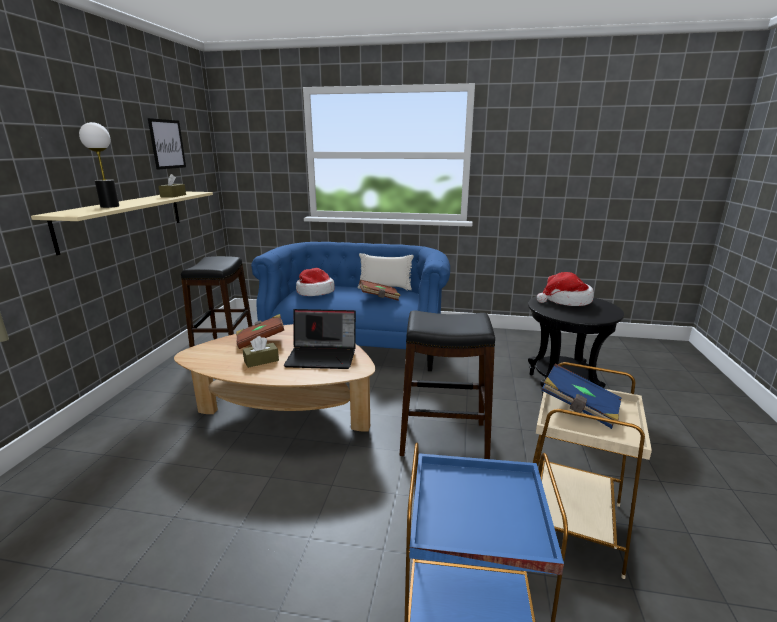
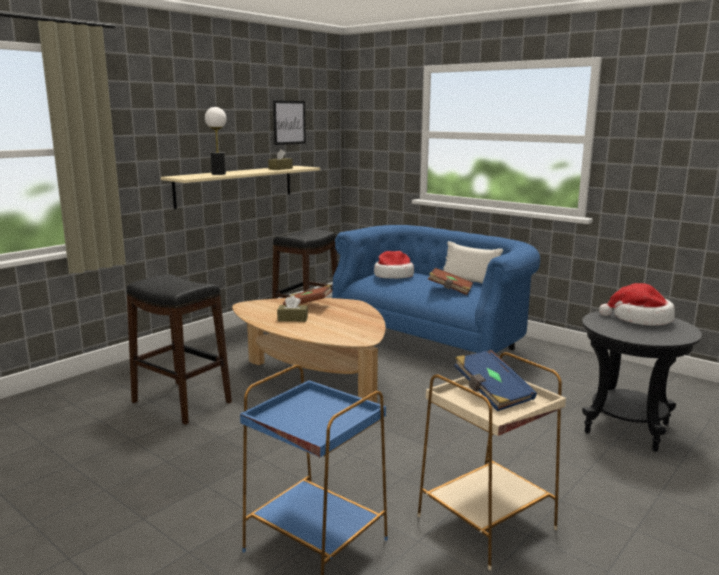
camera: 30 degrees right, 5 degrees down
laptop [284,309,356,369] -> none
black stool [399,310,495,459] -> black stool moved to [126,274,232,425]

